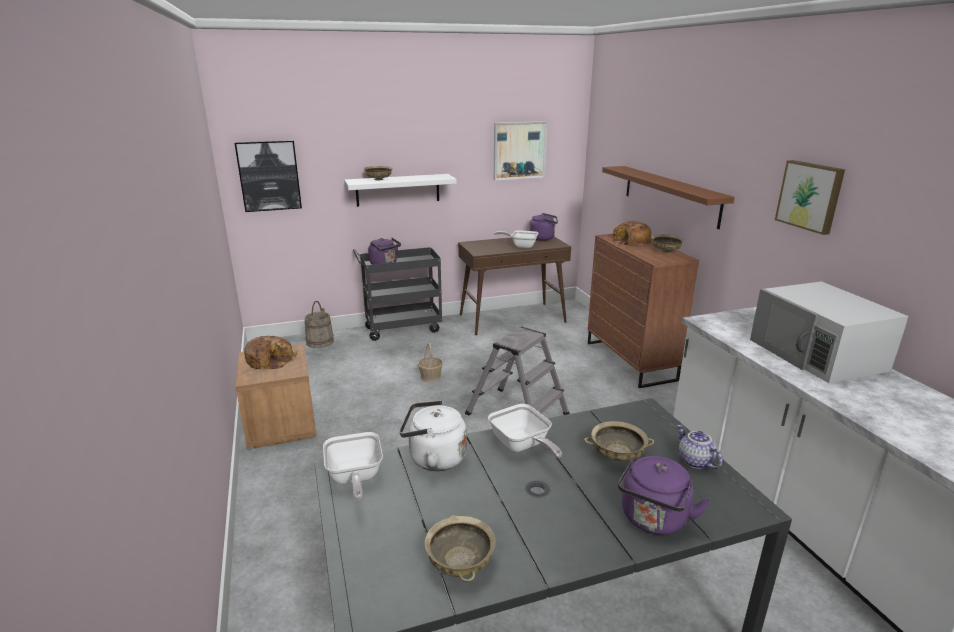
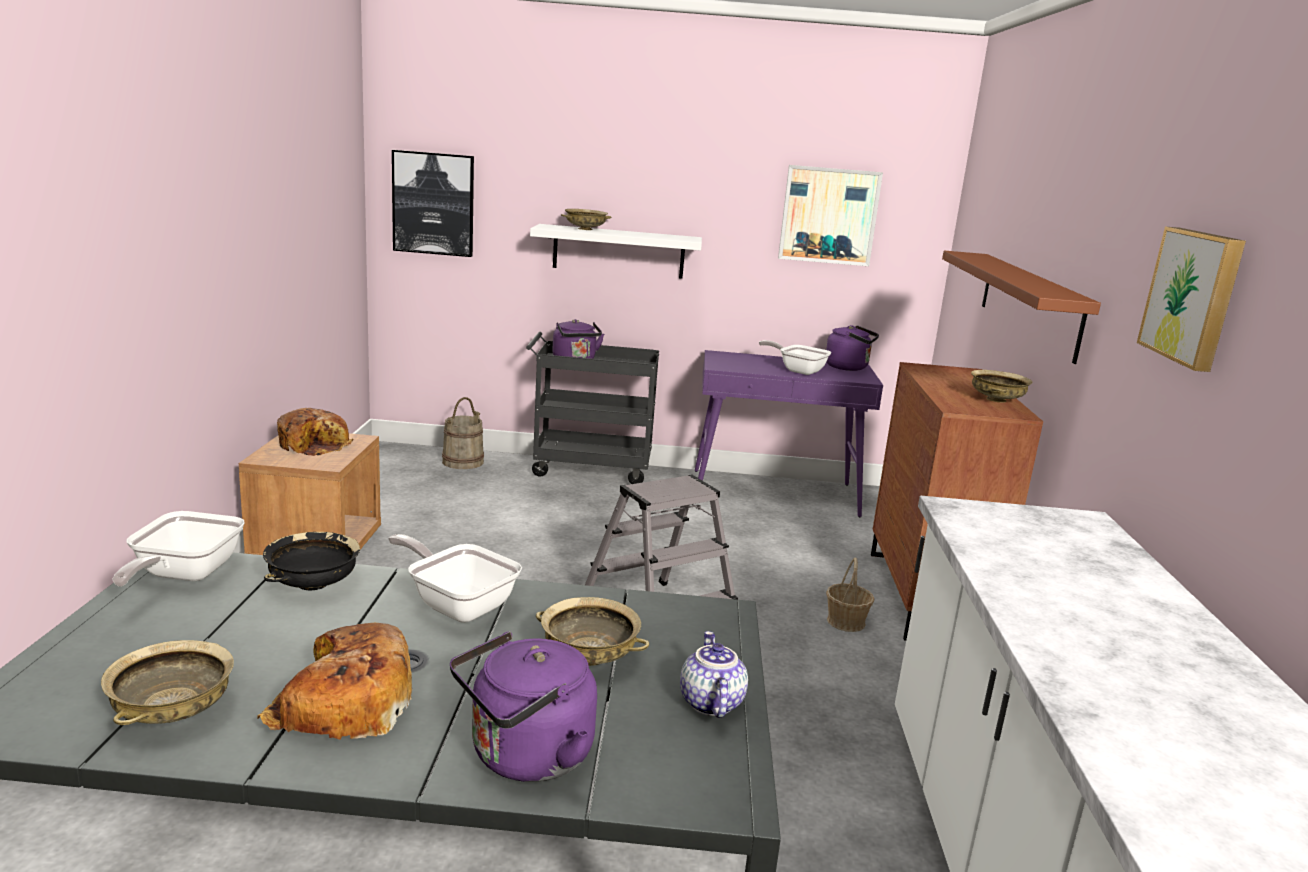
camera: 20 degrees right, 5 degrees down
white kettle [399,400,467,471] -> black bowl [263,532,360,590]
basket [418,343,443,382] -> basket moved to [826,557,875,632]
brown console table [458,237,571,335] -> purple console table [695,350,883,517]
frying pan [488,404,562,458] -> frying pan turned 135 degrees clockwise [388,534,522,623]
bread [612,221,651,245] -> bread moved to [257,623,412,740]
white microwave [750,281,909,383] -> none

